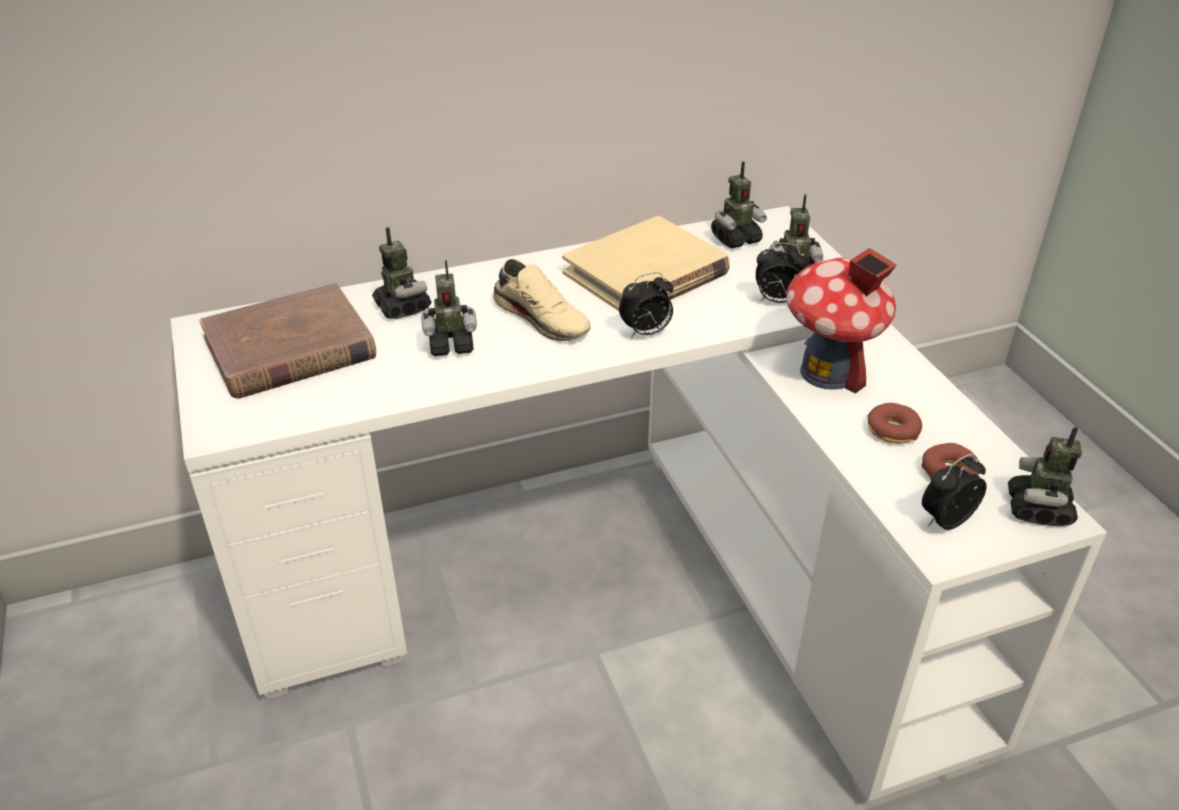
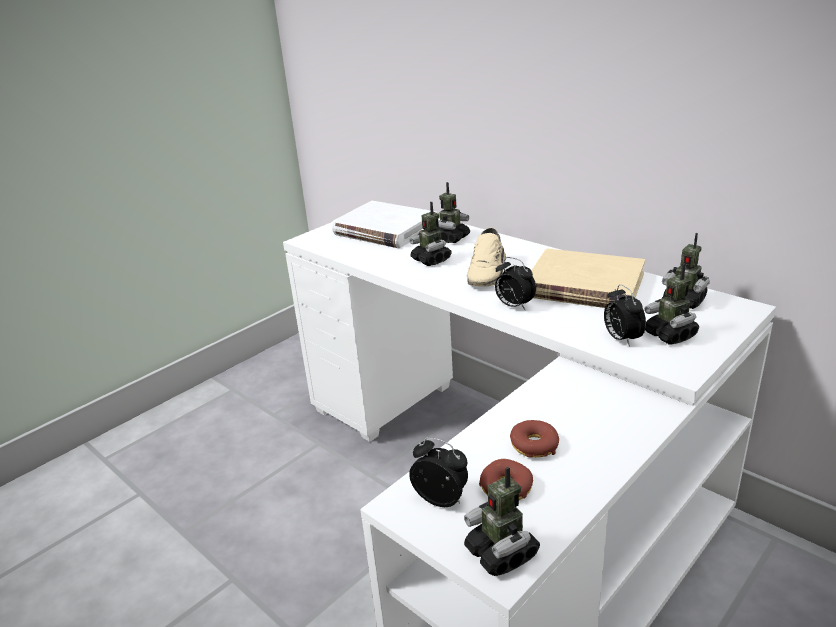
camera: 65 degrees right, 10 degrees down
brown book [199,283,376,399] -> white book [332,201,437,248]
toy house [786,248,897,394] -> none
toy robot [1008,427,1082,526] -> toy robot turned 105 degrees counterclockwise [464,467,540,576]

